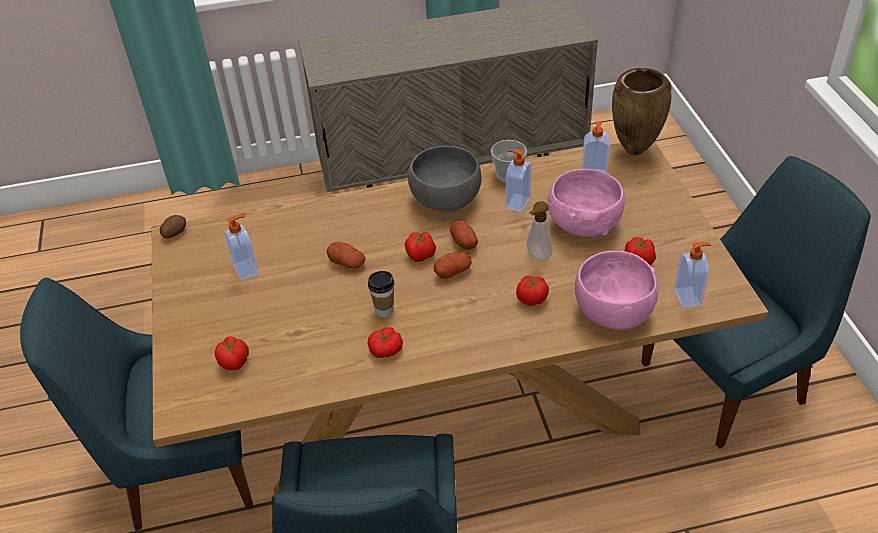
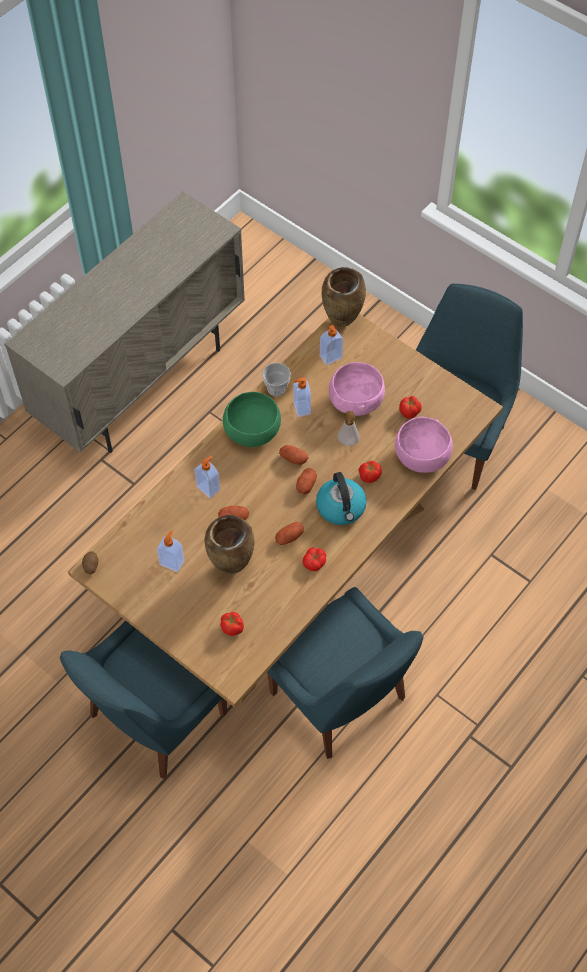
camera: 40 degrees left, 15 degrees up
cup [368,271,394,317] -> potato [275,522,304,545]
tomato [405,232,436,262] -> none
grey bowl [408,146,482,212] -> green bowl [223,392,281,447]
soap dispenser [674,242,711,308] -> soap dispenser moved to [195,456,220,498]
none -> brown vase [204,515,255,574]
none -> kettle [316,472,367,525]

